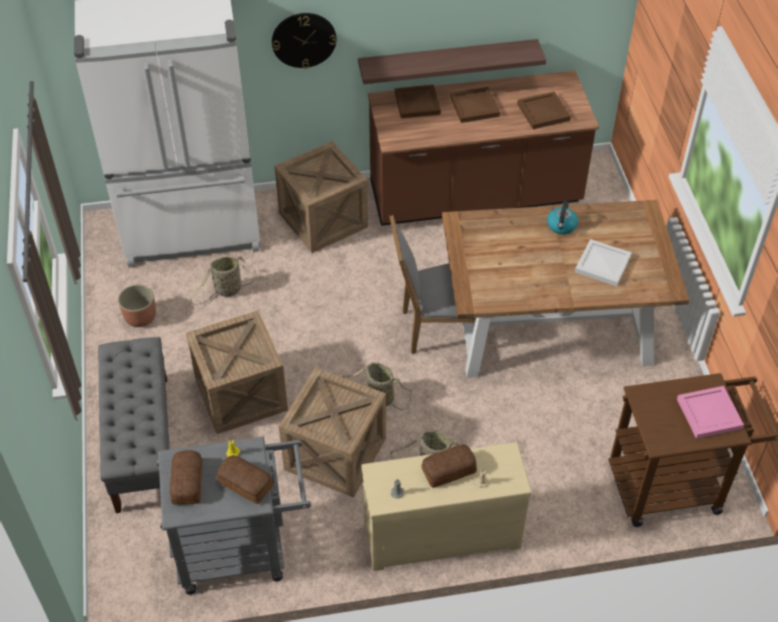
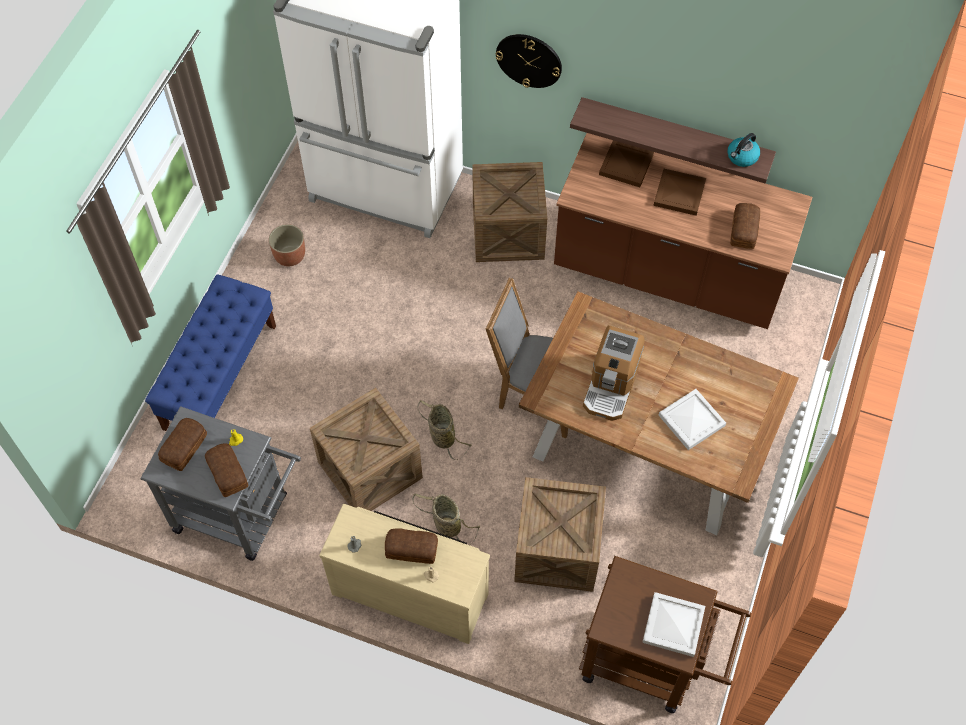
camera: 30 degrees right, 10 degrees up
grey bench [98,337,170,513] -> blue bench [145,274,276,431]
crate [186,311,288,434] -> crate moved to [514,477,606,592]
basket [190,256,254,305] -> none
brown tray [517,92,571,129] -> bread [730,203,760,249]
kettle [547,201,578,234] -> kettle moved to [728,133,760,167]
pink tray [677,386,744,439] -> white tray [642,592,705,657]
none -> coffee machine [583,325,645,421]

